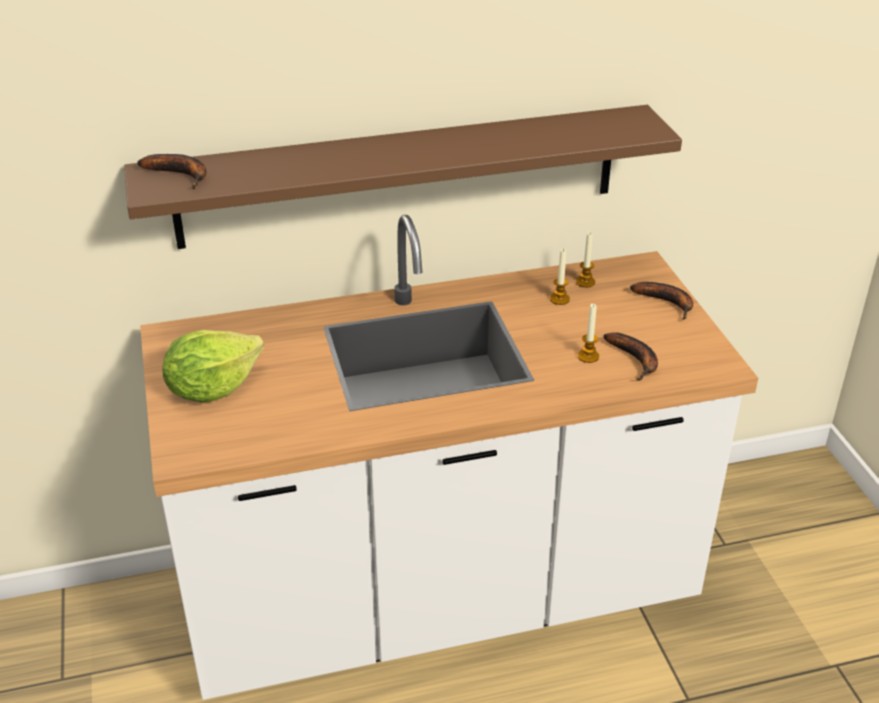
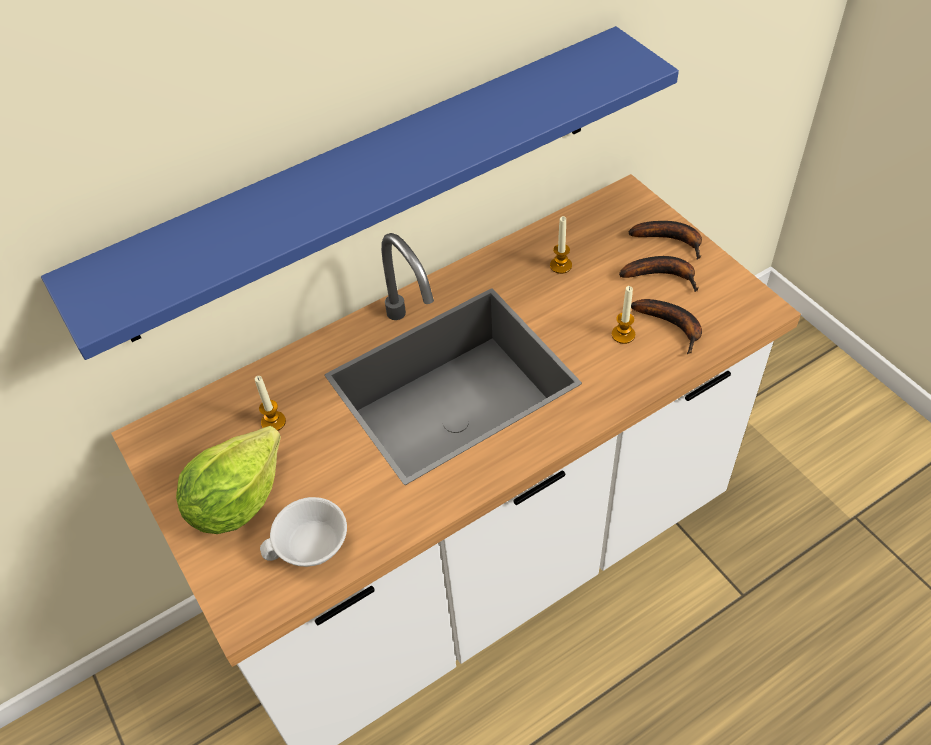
camera: 15 degrees left, 15 degrees up
brown shelf [124,105,682,249] -> blue shelf [41,26,679,360]
banana [137,154,207,189] -> banana moved to [619,256,699,292]
candle [576,232,595,288] -> candle moved to [255,376,286,431]
none -> white cup [260,497,347,567]

